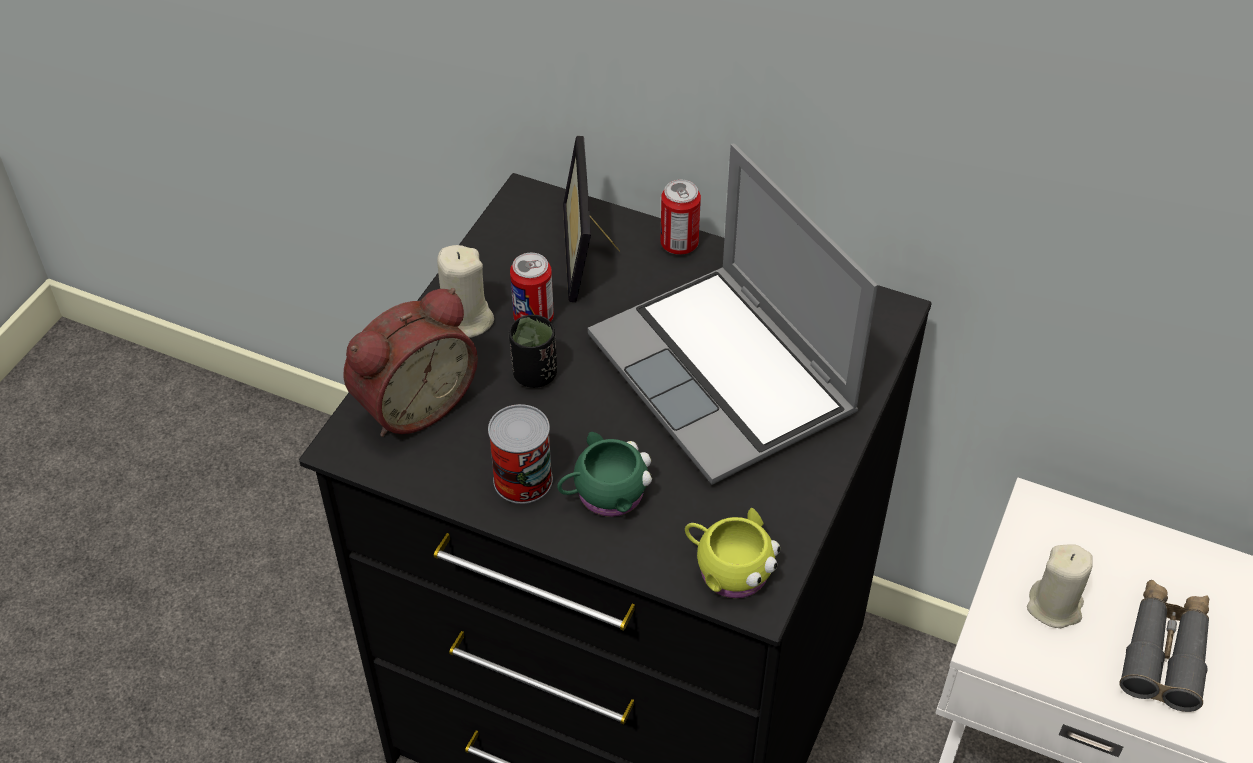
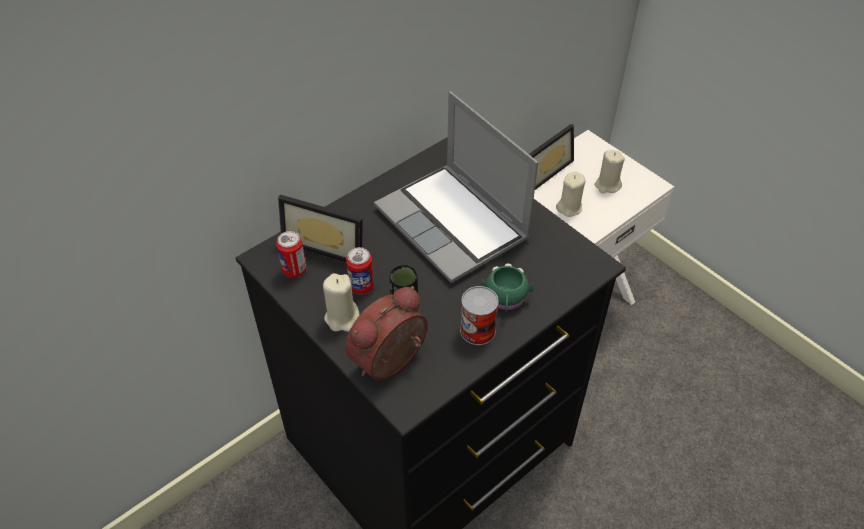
camera: 65 degrees left, 0 degrees up
alarm clock [343,288,478,437] -> alarm clock turned 120 degrees counterclockwise [345,286,428,381]
laptop [588,143,878,485] -> laptop turned 60 degrees clockwise [374,91,538,283]
can [660,180,701,255] -> can moved to [276,231,307,278]
yellow mug [685,508,780,598] -> none
grey binoculars [1119,580,1209,712] -> beige candle [594,150,625,194]
none -> picture frame [529,124,574,190]

